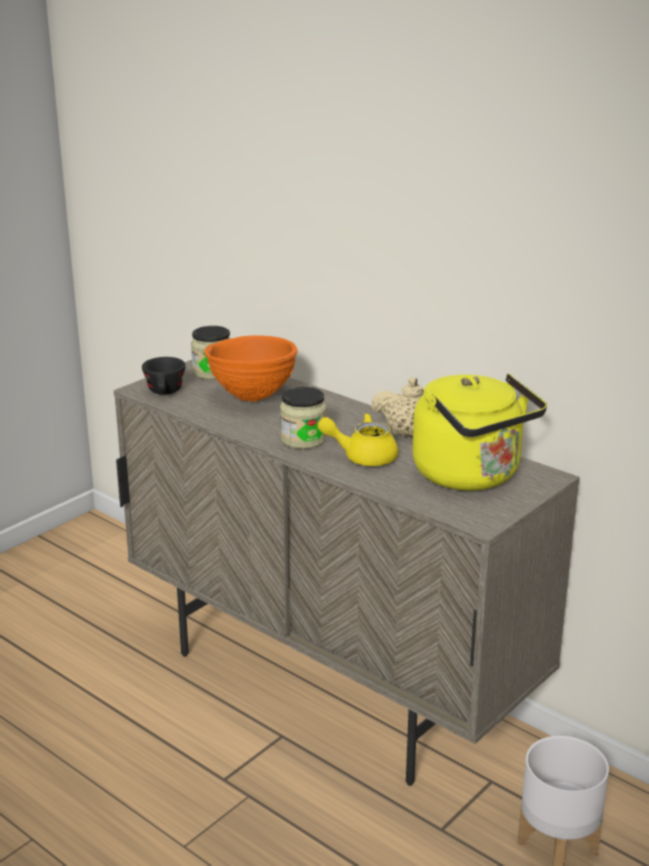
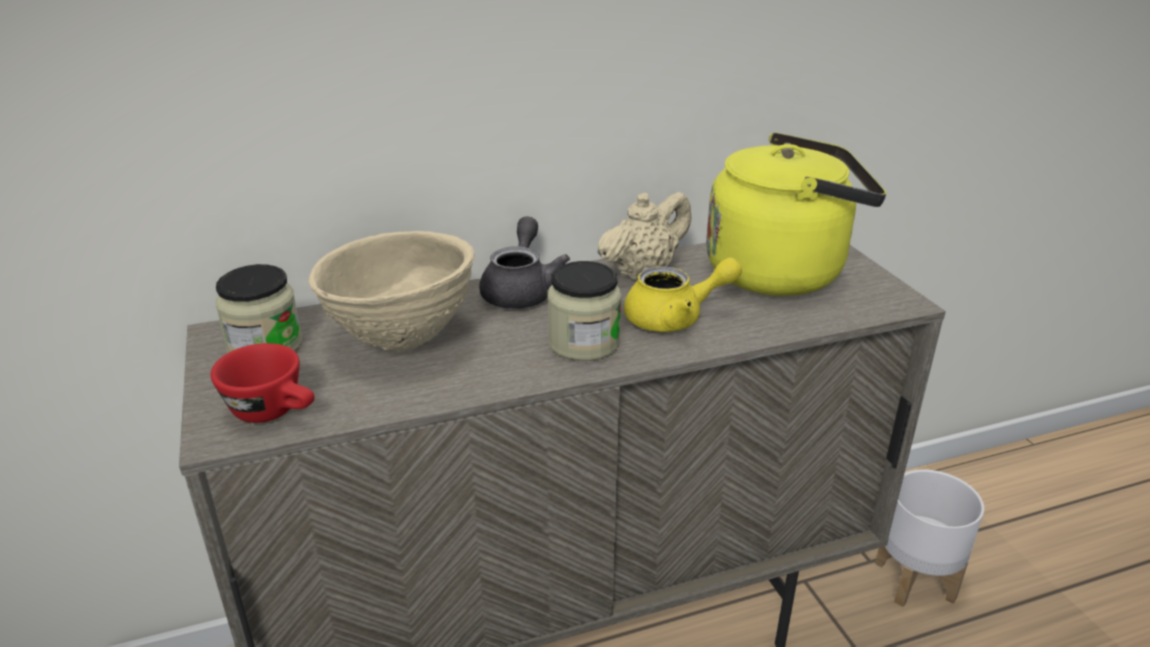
camera: 60 degrees left, 5 degrees up
black cup [142,357,186,394] -> red cup [210,343,315,423]
orange bowl [204,336,298,402] -> beige bowl [308,231,475,351]
yellow teapot [318,413,398,466] -> yellow teapot turned 135 degrees counterclockwise [624,257,742,332]
none -> grey teapot [479,216,570,309]

